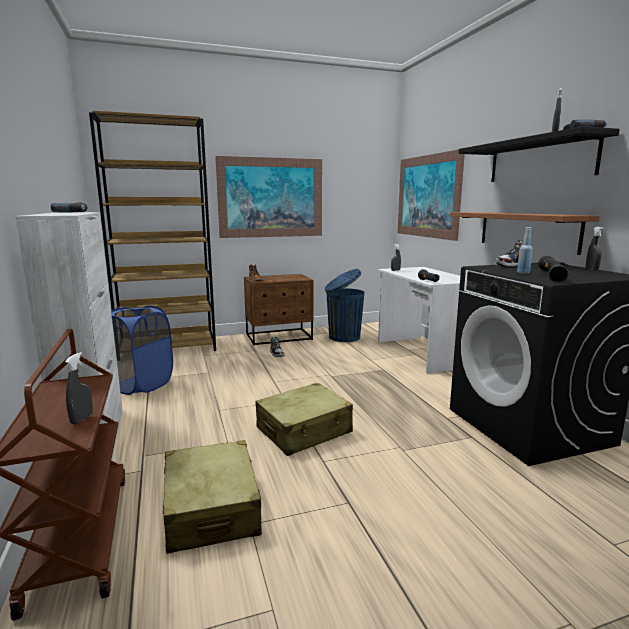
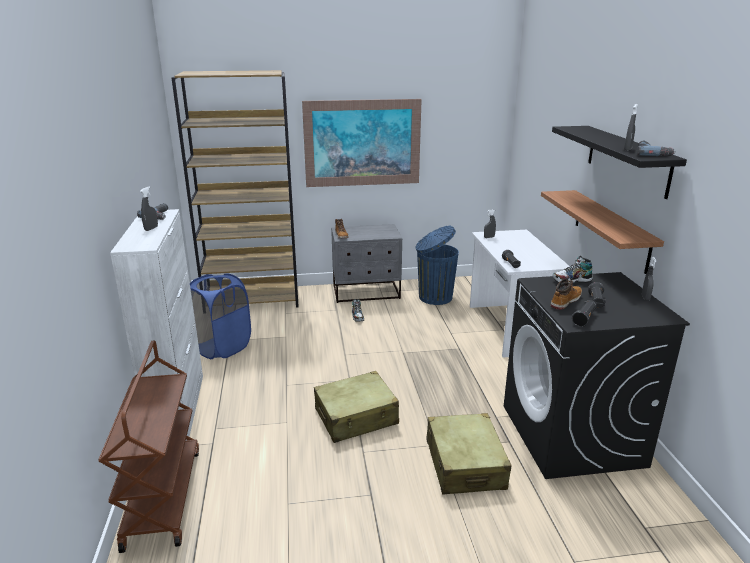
camera: 10 degrees right, 10 degrees up
grey spray bottle [65,352,93,425] -> grey spray bottle moved to [140,186,158,231]
beige suitcase [163,440,262,554] -> beige suitcase moved to [426,413,512,495]
brown nightstand [244,274,314,346] -> grey nightstand [331,224,402,303]
picture [398,149,465,241] -> none
blue bottle [517,227,533,274] -> boot [550,279,582,310]

